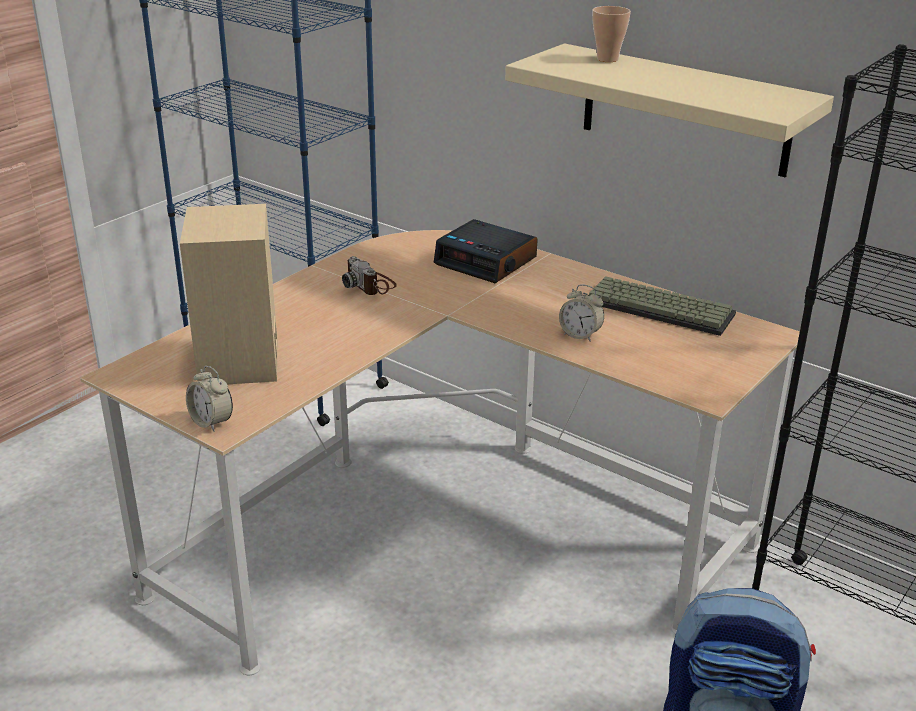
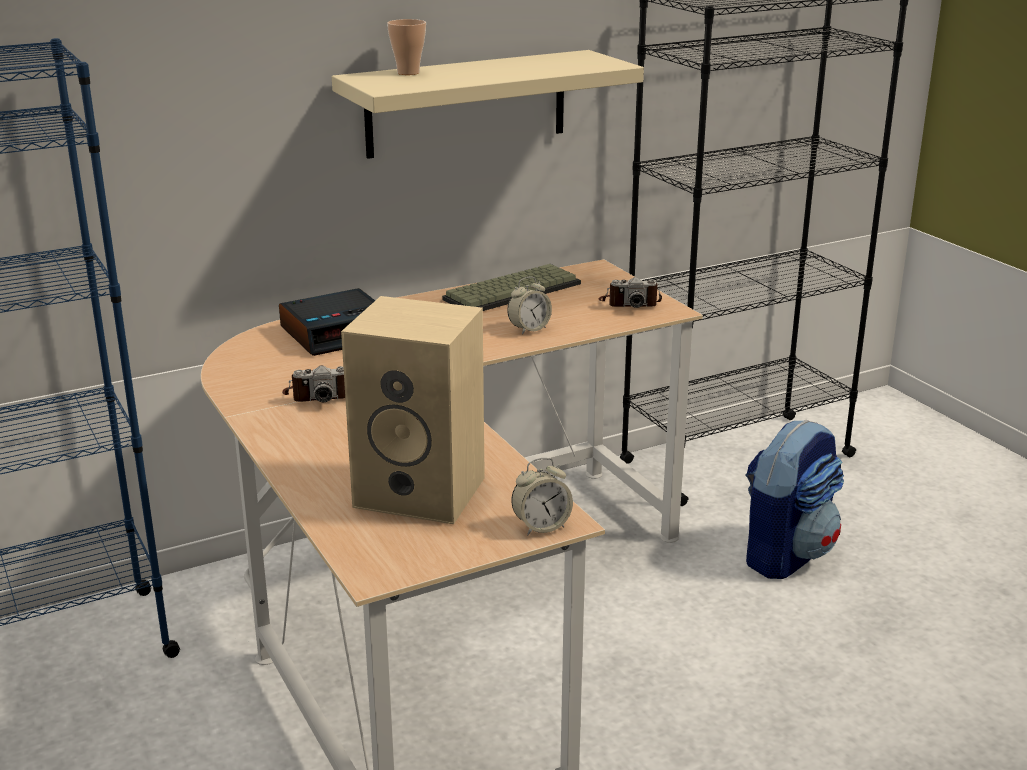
camera: 65 degrees left, 5 degrees down
none -> camera [599,277,662,308]

